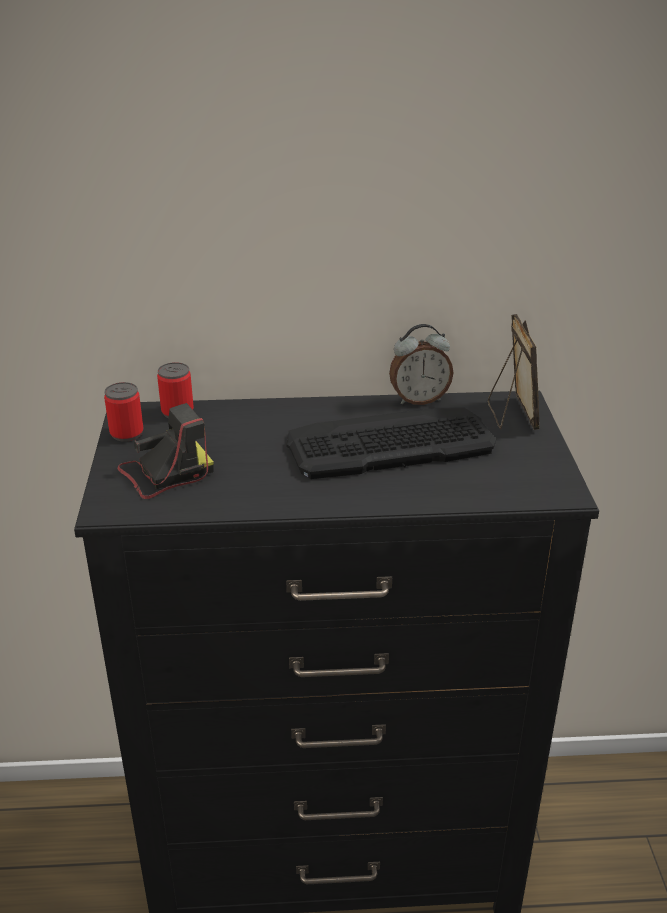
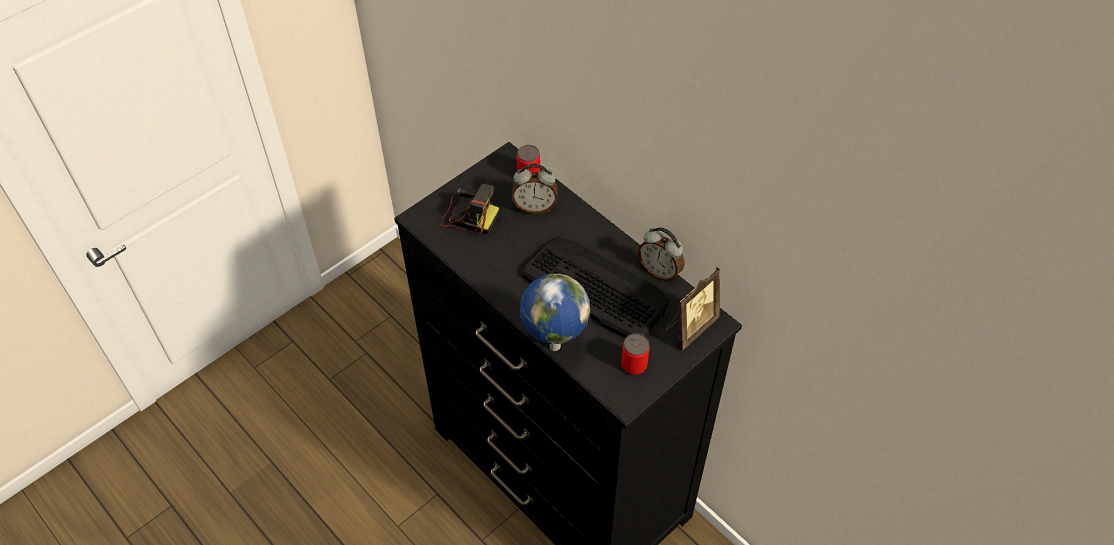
camera: 50 degrees right, 20 degrees up
can [104,382,143,442] -> can moved to [621,333,650,375]
none -> alarm clock [512,164,558,214]
none -> globe [520,274,590,351]

